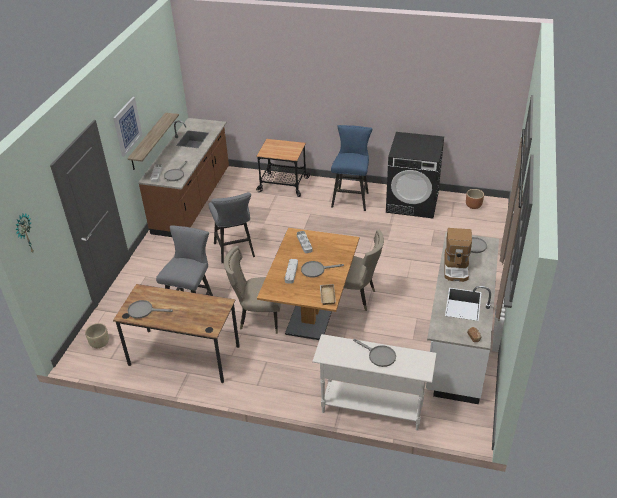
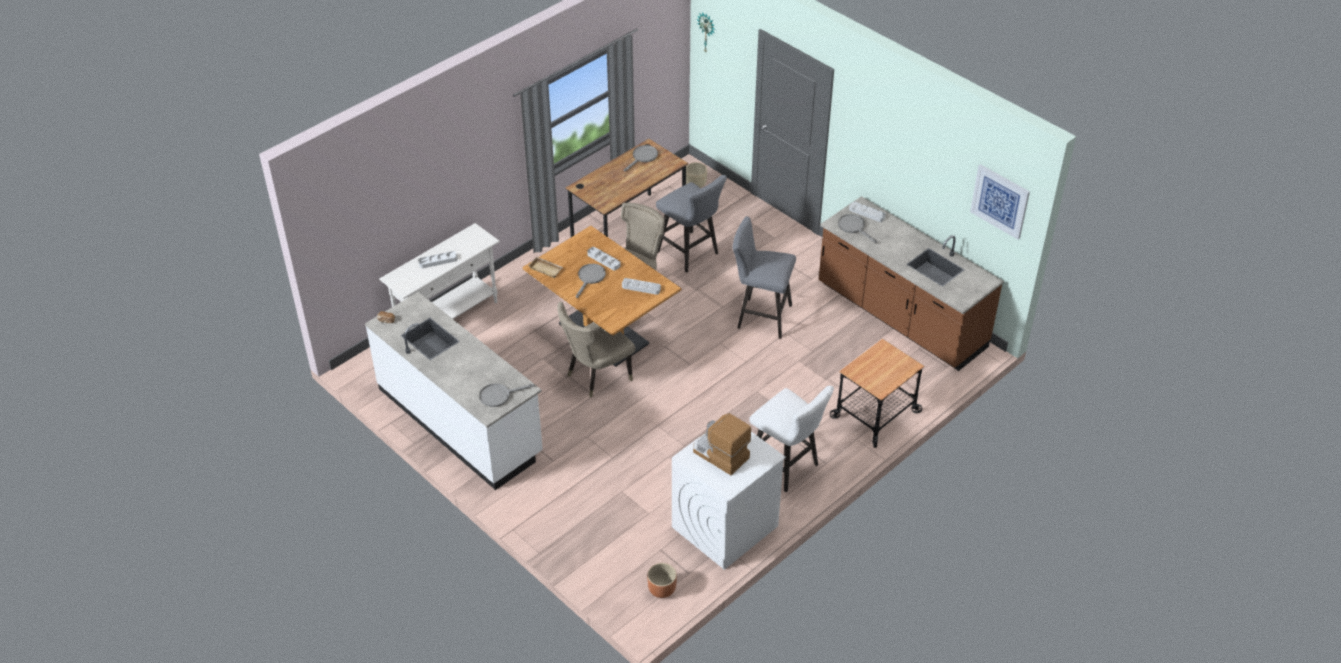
camera: 120 degrees right, 5 degrees up
picture [113,97,142,157] -> picture moved to [970,164,1030,240]
shelf [127,113,179,170] -> none
blue stool [331,125,373,211] -> white stool [749,385,834,492]
grey frying pan [353,339,396,367] -> grey tray [418,251,458,268]
black washing machine [386,132,444,218] -> white washing machine [672,432,786,570]
coffee machine [445,228,472,282] -> coffee machine moved to [693,413,751,475]

